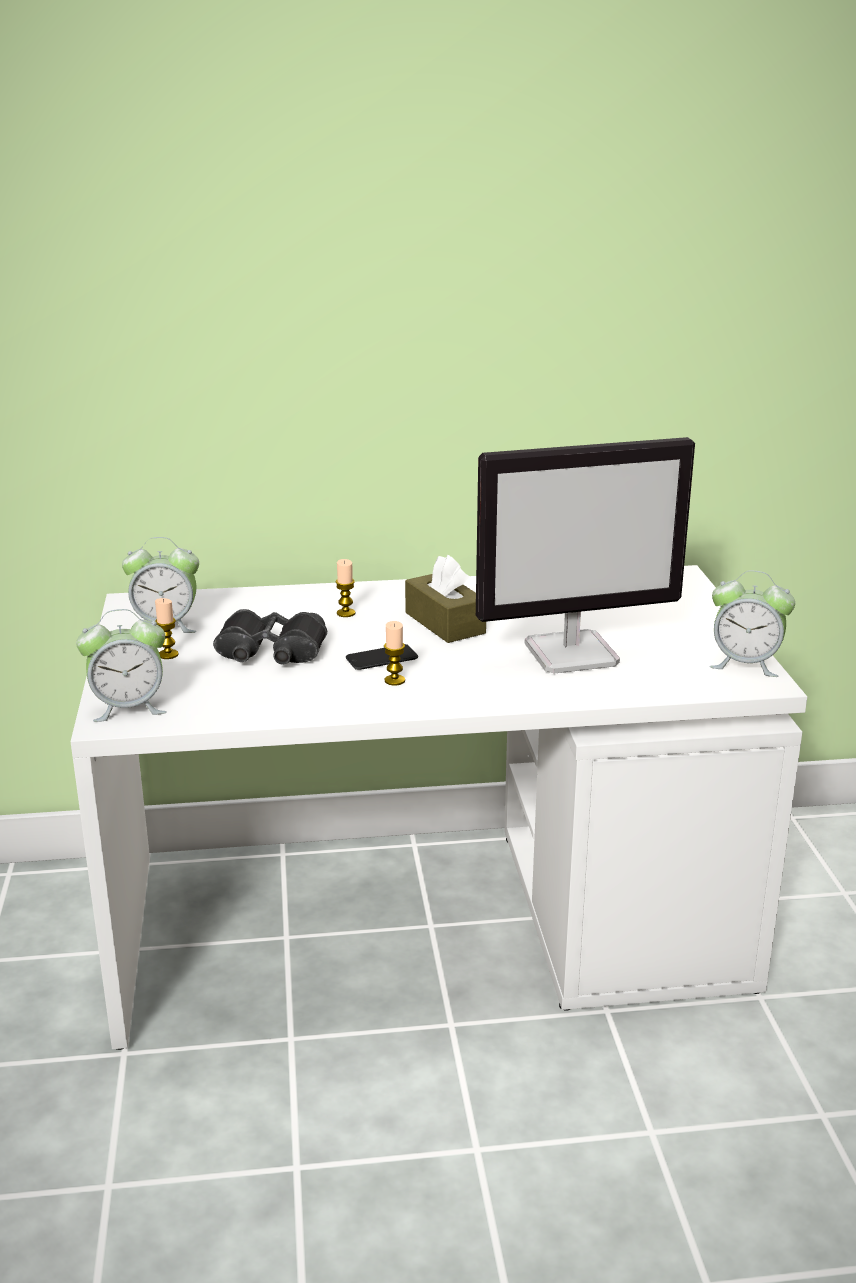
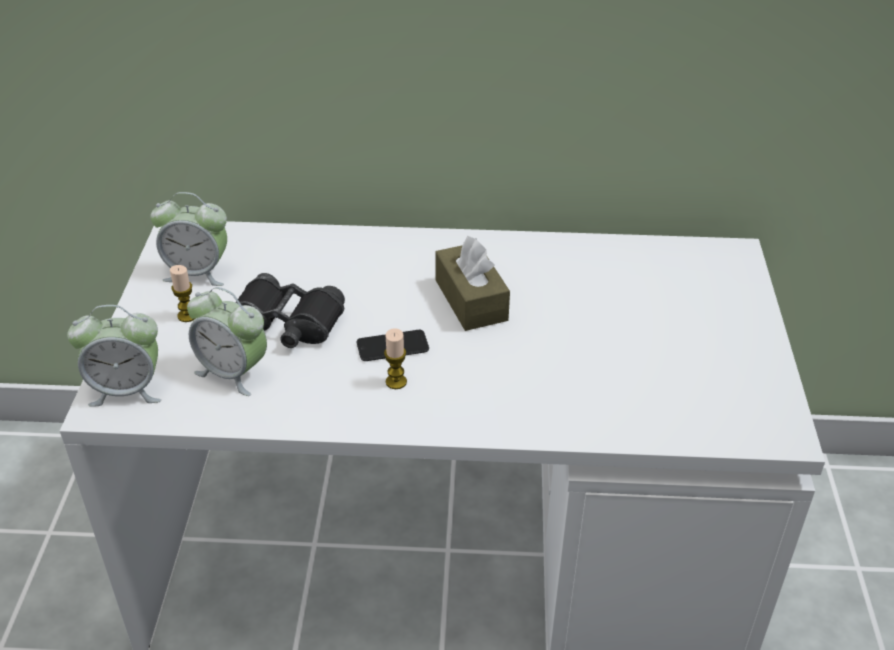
camera: 10 degrees right, 15 degrees up
candle [335,559,355,617] -> none
monitor [476,437,695,673] -> none
alarm clock [709,571,795,677] -> alarm clock moved to [187,287,267,396]

